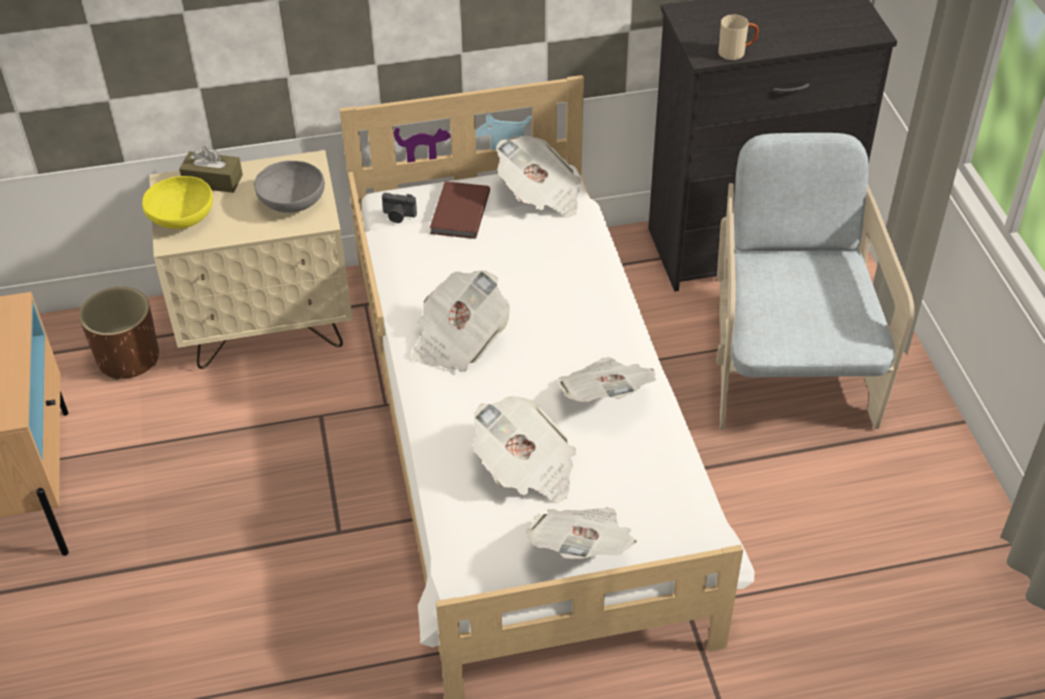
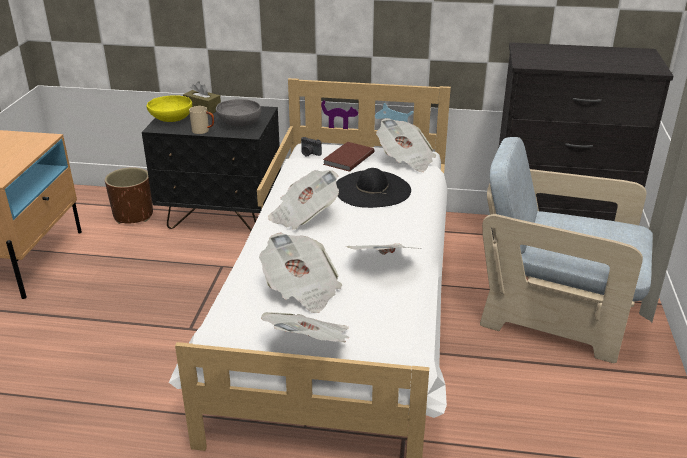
camera: 20 degrees right, 15 degrees down
beige nightstand [149,150,353,369] -> black nightstand [142,106,281,231]
beige armchair [717,133,914,430] -> beige armchair turned 90 degrees counterclockwise [480,137,653,363]
beige mug [718,15,759,60] -> beige mug moved to [189,106,214,134]
none -> black hat [336,168,411,208]

